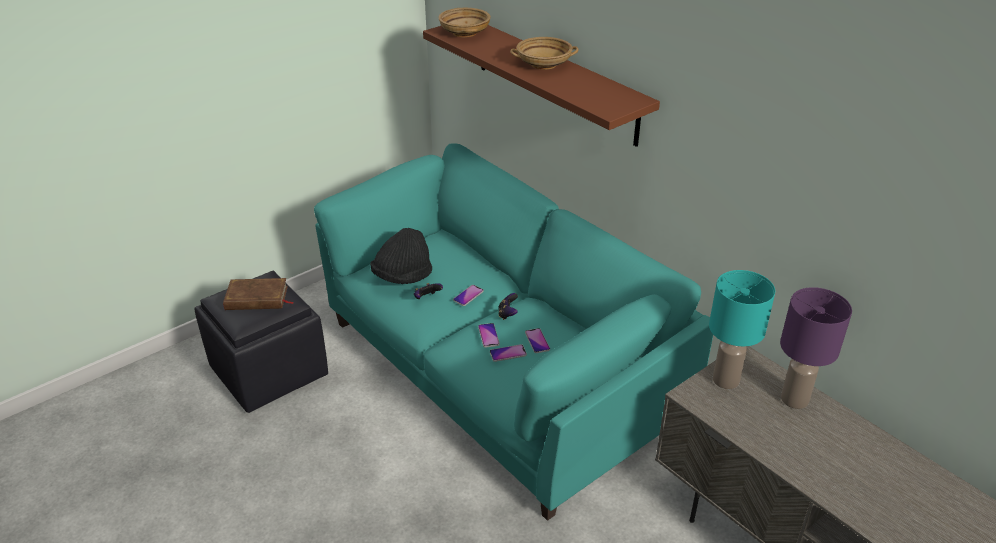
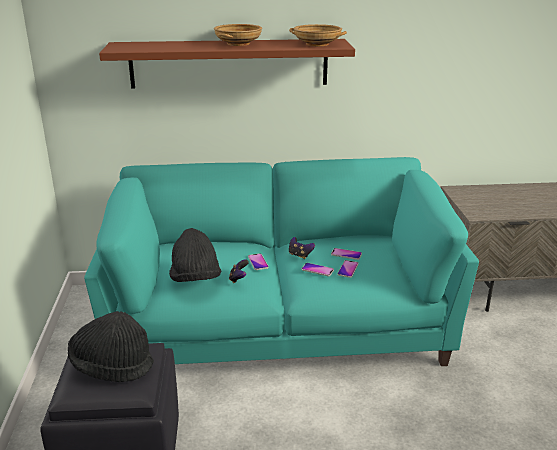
camera: 55 degrees left, 10 degrees down
brown book [223,278,294,310] -> black hat [68,311,154,382]
beige bowl [438,8,491,37] -> beige bowl moved to [289,24,347,46]
turquoise table lamp [709,270,775,389] -> none
purple table lamp [780,287,852,409] -> none

